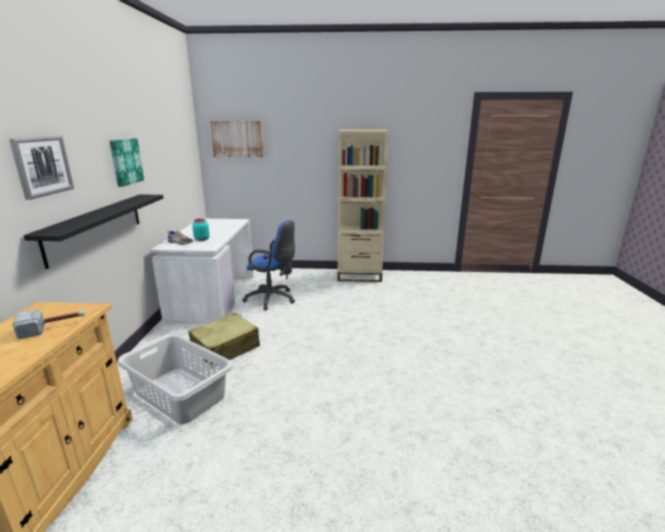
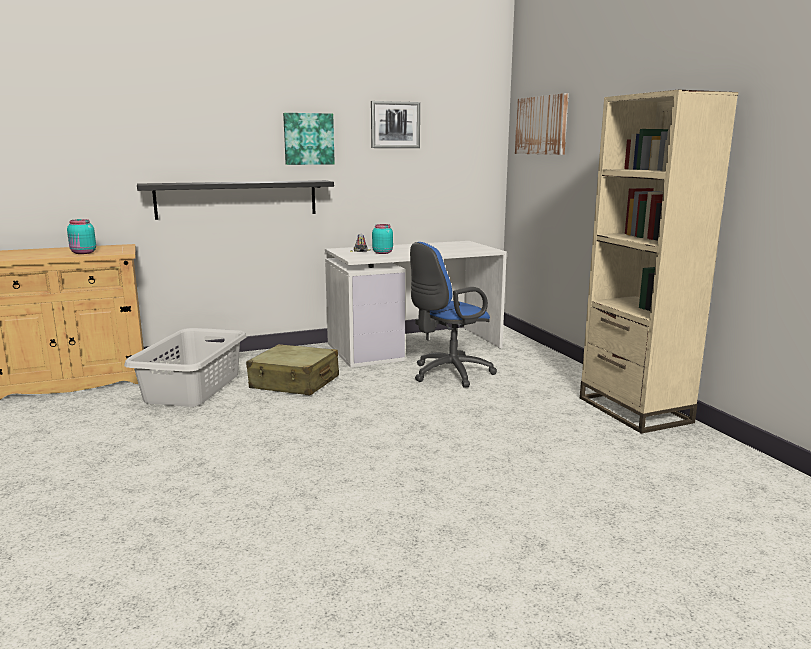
camera: 65 degrees right, 5 degrees down
picture [9,136,74,200] -> picture moved to [371,101,420,148]
hammer [13,310,85,339] -> turquoise jar [67,219,96,254]
blue office chair [242,220,295,310] -> blue office chair turned 60 degrees clockwise [410,242,497,388]

